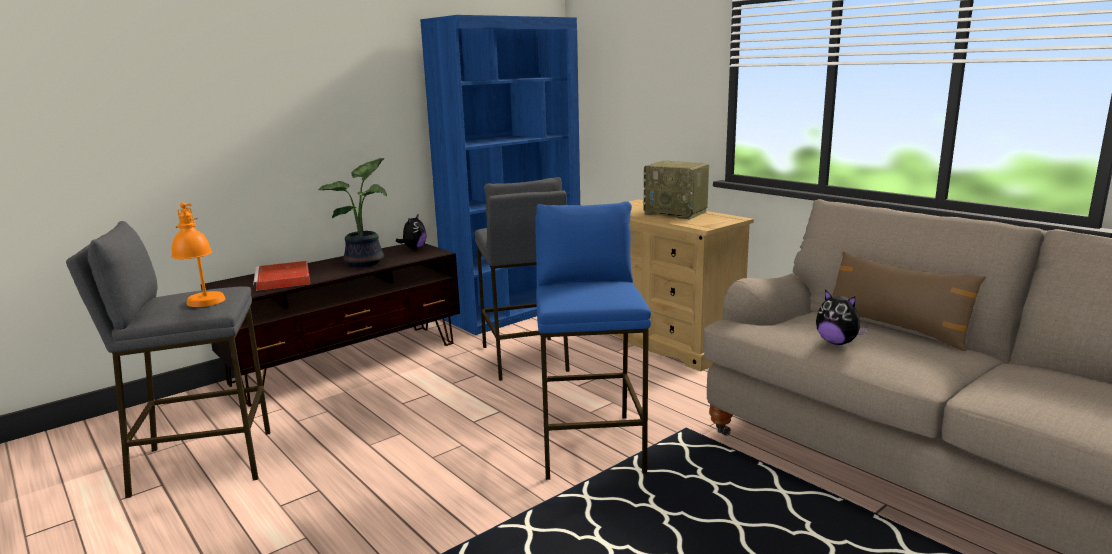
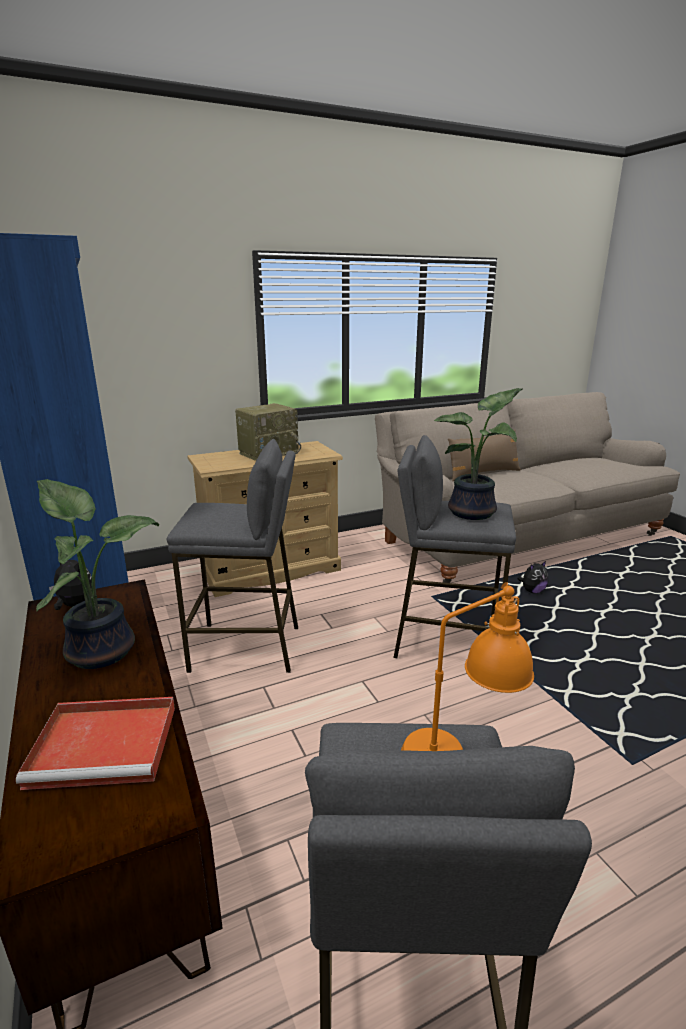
camera: 75 degrees left, 5 degrees up
blue stool [535,201,651,480] -> grey stool [393,435,516,658]
plush toy [816,290,868,345] -> plush toy moved to [517,561,548,593]
none -> potted plant [434,388,522,520]

